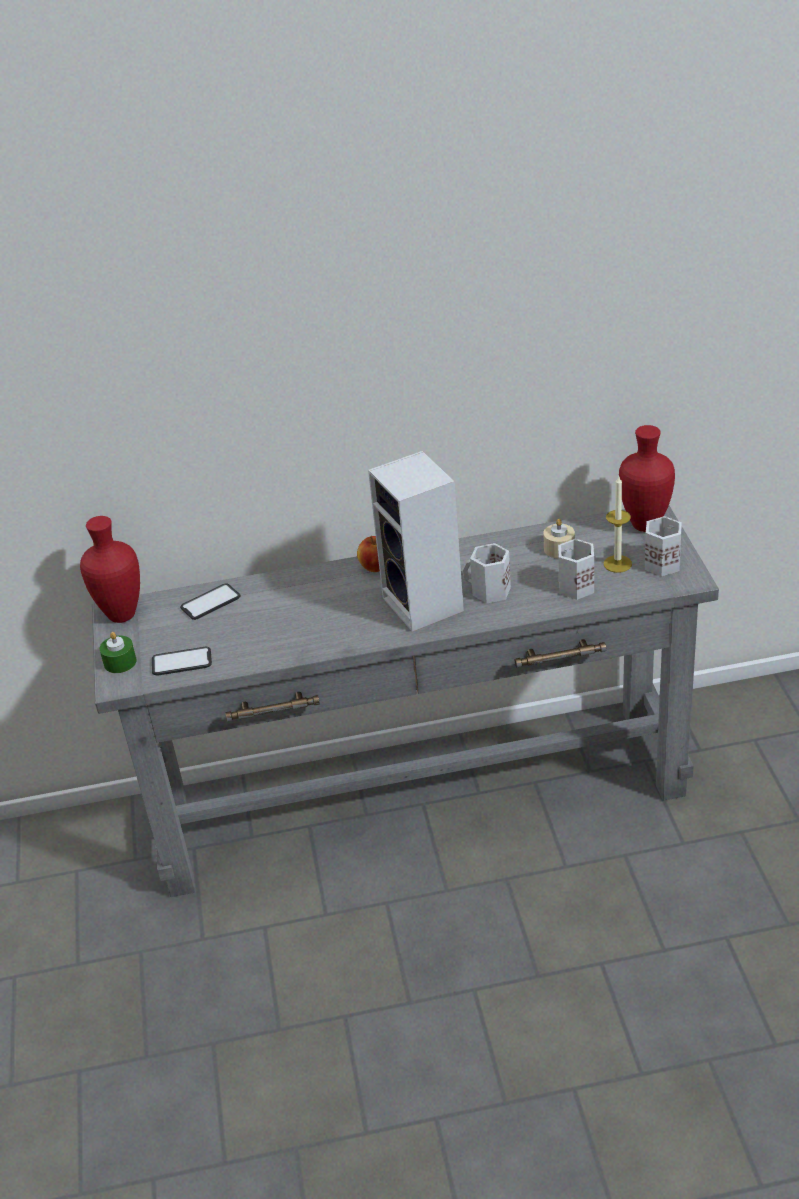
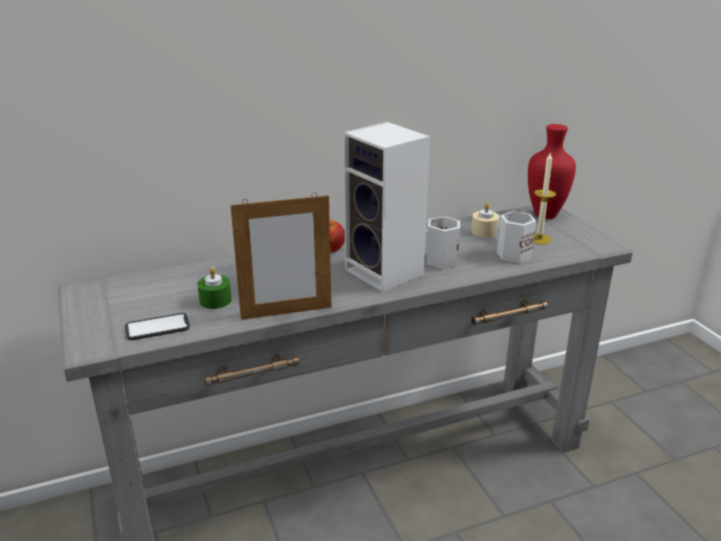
camera: 15 degrees left, 10 degrees down
red vase [80,516,140,623] -> none
green candle [100,632,137,673] -> green candle moved to [197,267,232,309]
phone [180,583,240,620] -> none
white mug [645,516,682,576] -> none
none -> picture frame [231,192,331,320]

